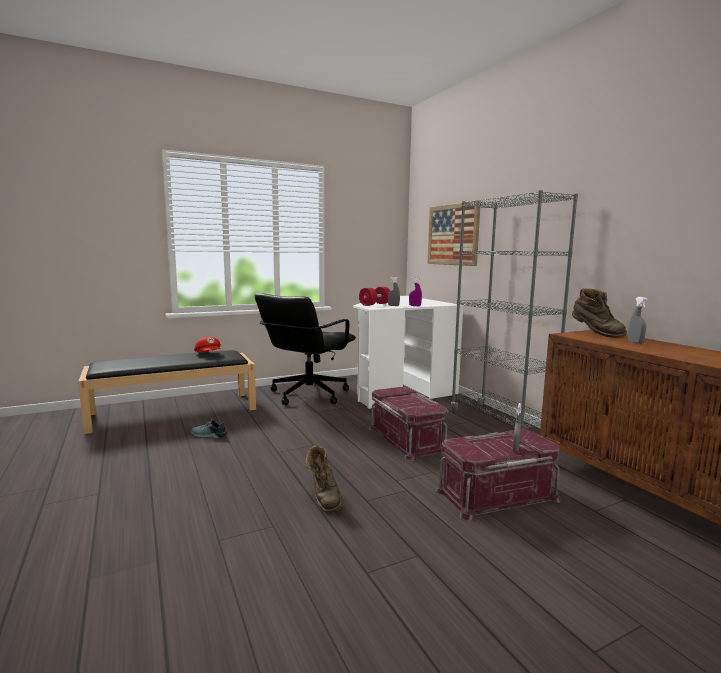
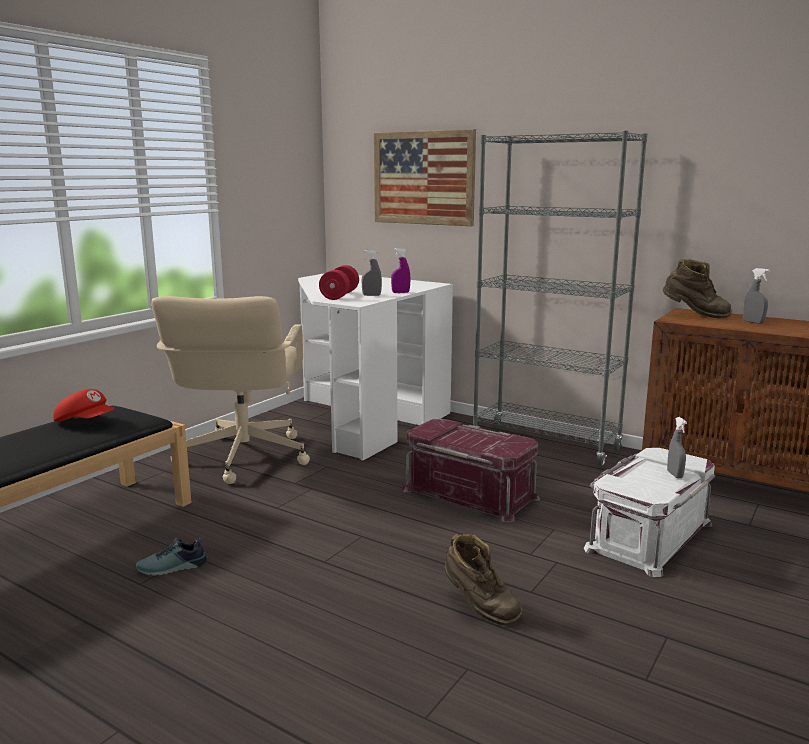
camera: 30 degrees left, 5 degrees up
black office chair [255,293,356,405] -> beige office chair [151,296,310,484]
red storage box [435,429,560,520] -> white storage box [584,448,715,577]

